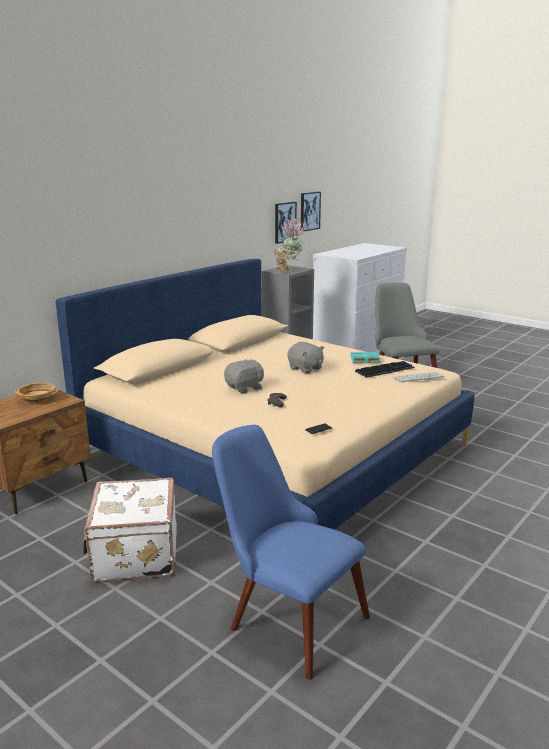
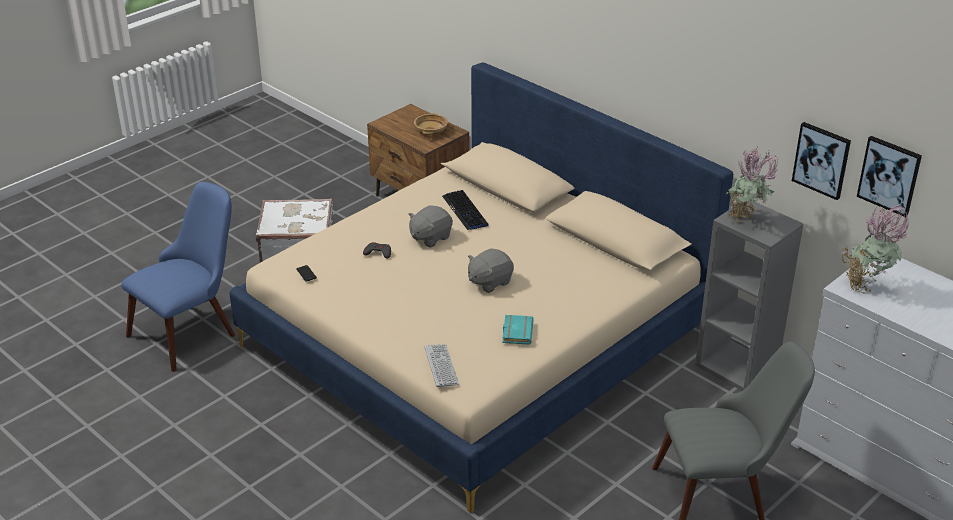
camera: 95 degrees right, 15 degrees up
grey plush toy [224,359,264,394] -> grey plush toy turned 75 degrees clockwise [409,205,453,247]
keyboard [355,361,415,378] -> keyboard moved to [442,190,489,230]
none -> potted plant [842,205,910,294]

